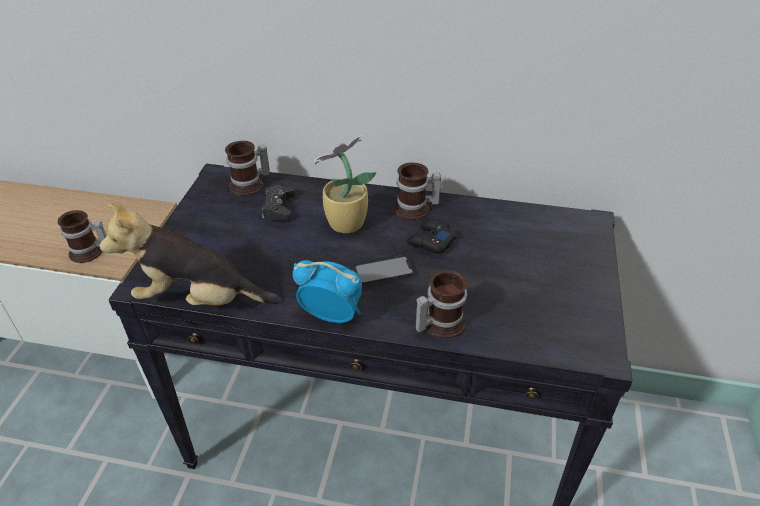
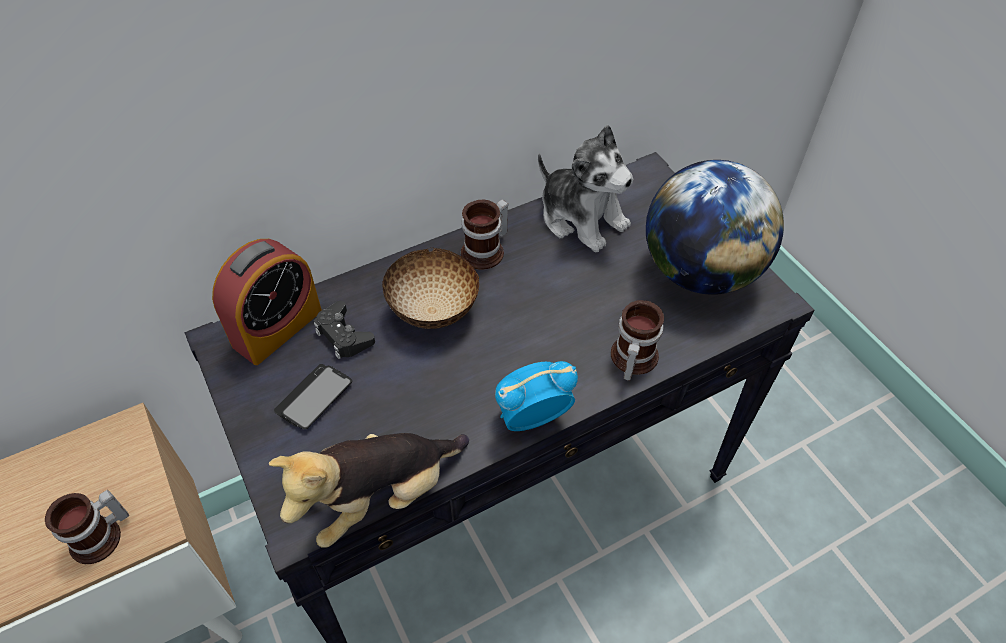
camera: 40 degrees left, 10 degrees up
mug [225,141,270,196] -> alarm clock [212,239,322,365]
potted plant [314,135,377,233] -> bowl [382,247,479,329]
phone [352,254,414,284] -> phone moved to [274,364,352,429]
black game controller [407,219,457,254] -> none
none -> plush toy [538,125,634,252]
none -> globe [646,160,784,295]

